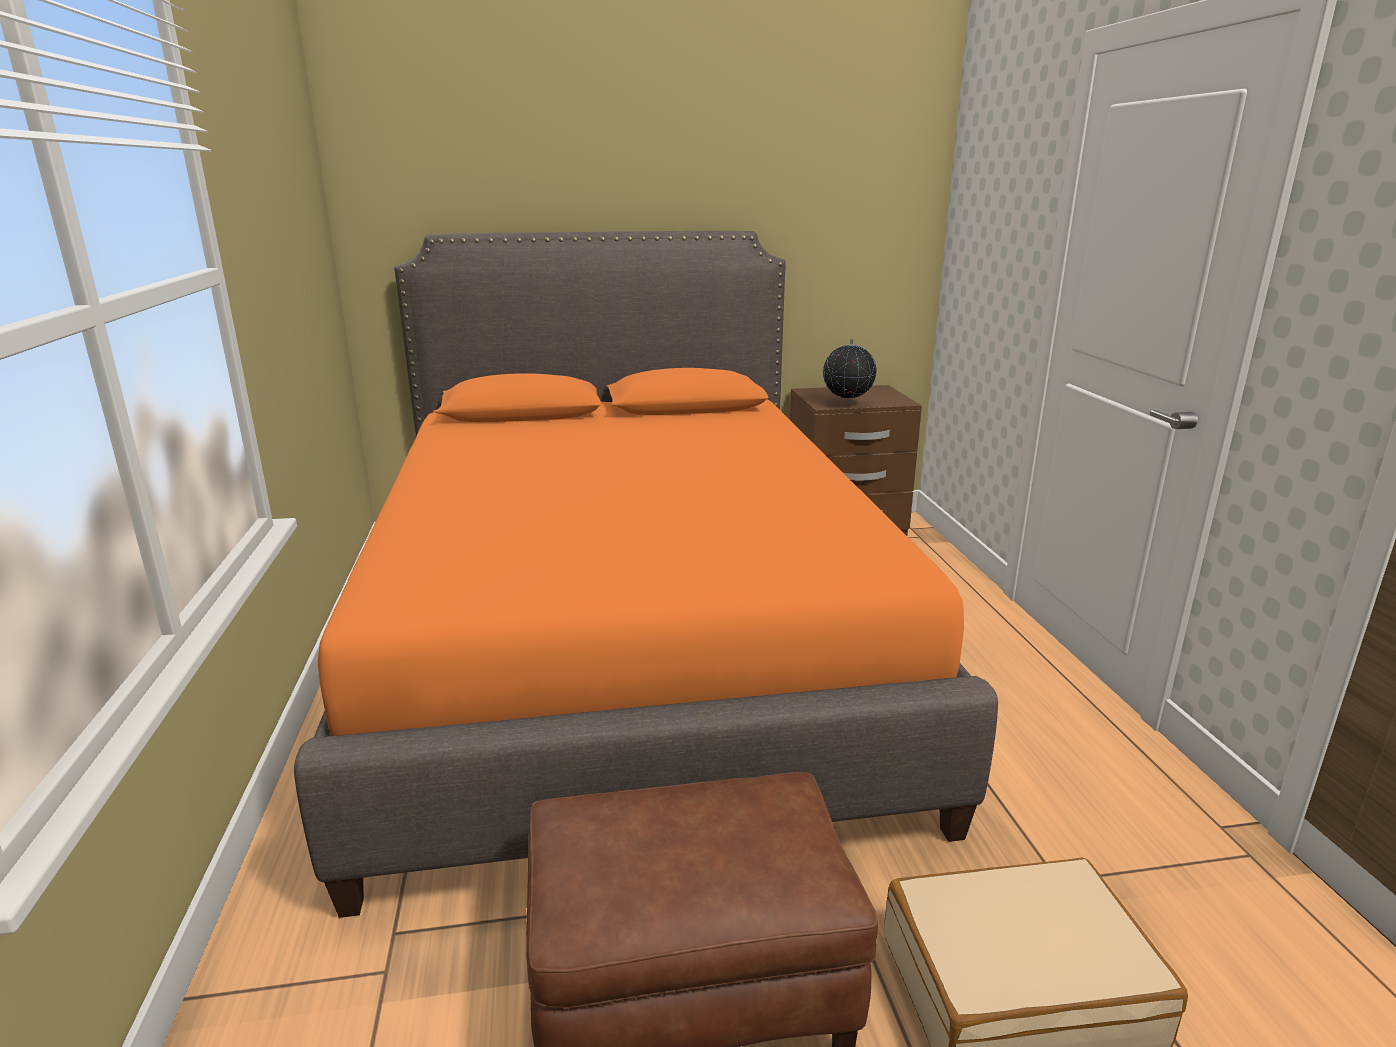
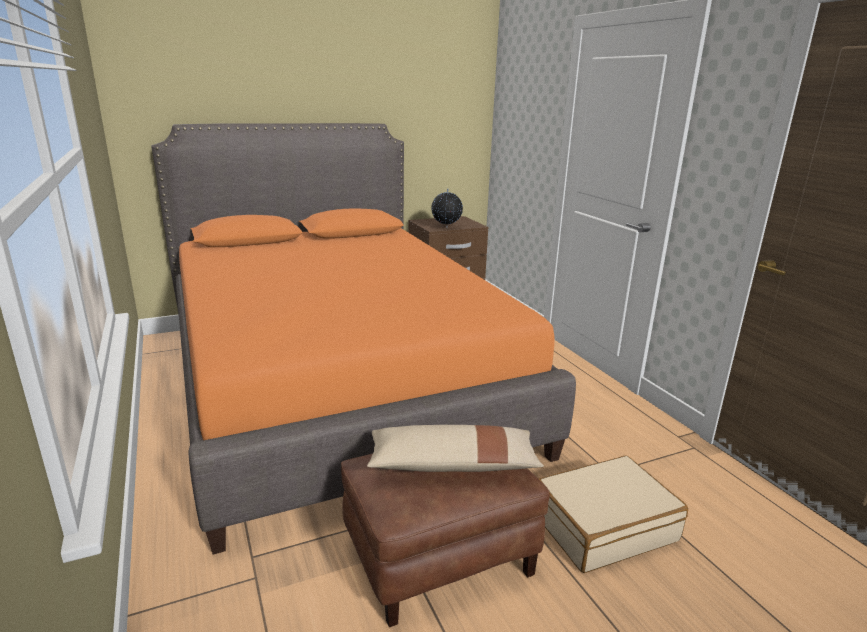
camera: 15 degrees left, 0 degrees up
none -> beige pillow [367,425,544,472]

